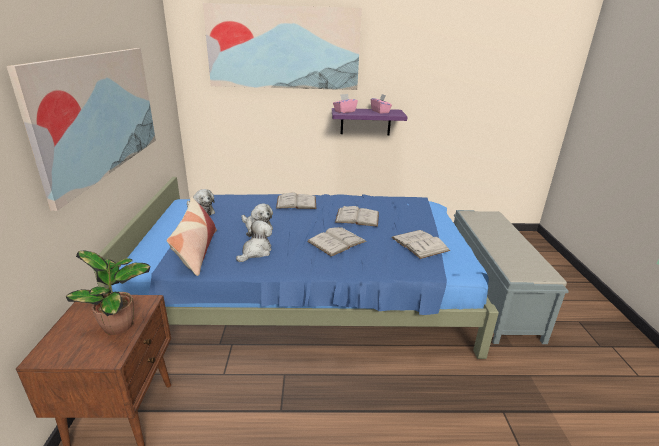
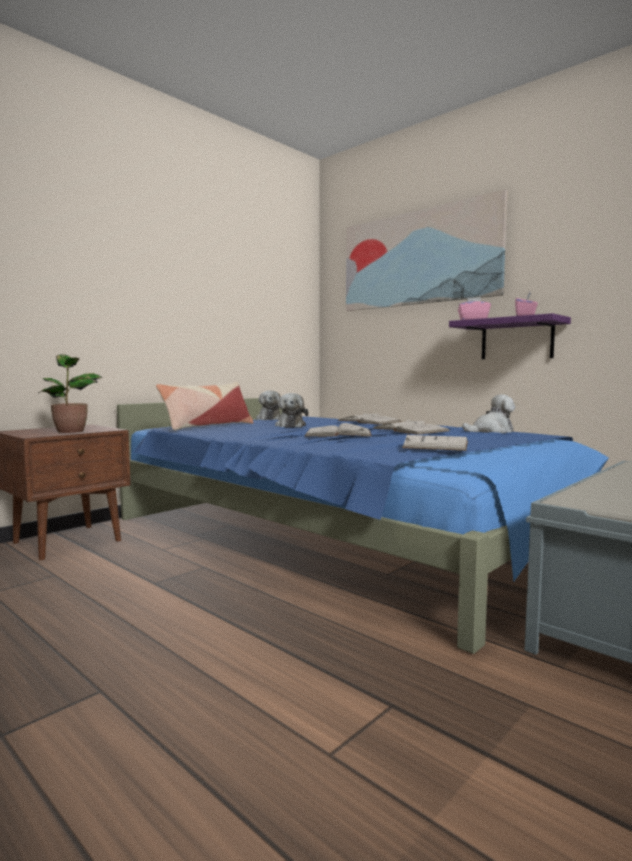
camera: 45 degrees right, 20 degrees down
picture [7,48,156,211] -> none
plush toy [236,220,272,262] -> plush toy moved to [462,395,515,433]

